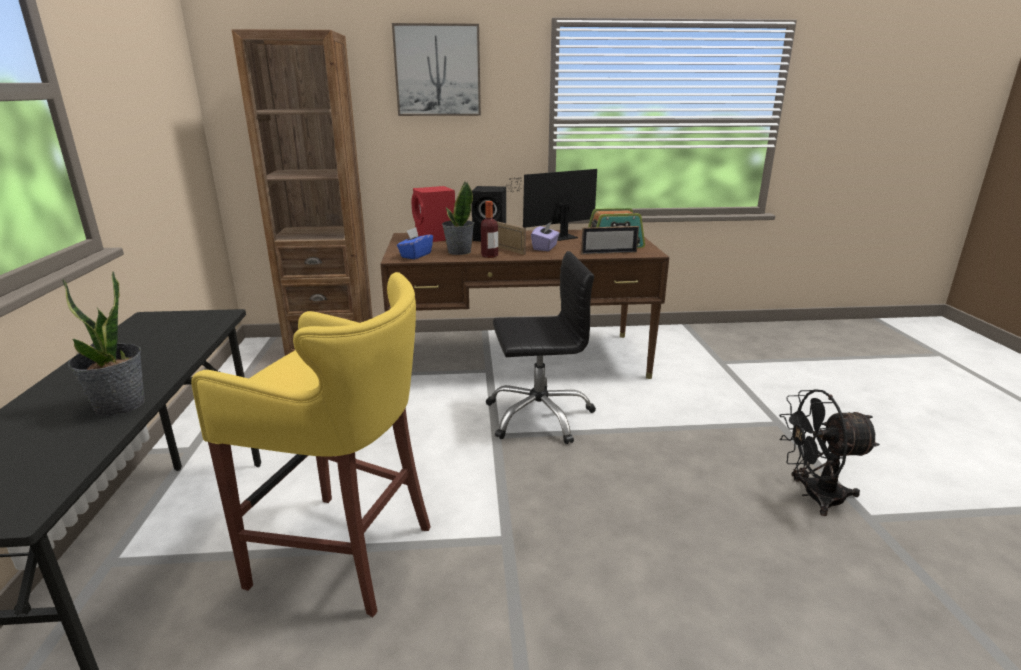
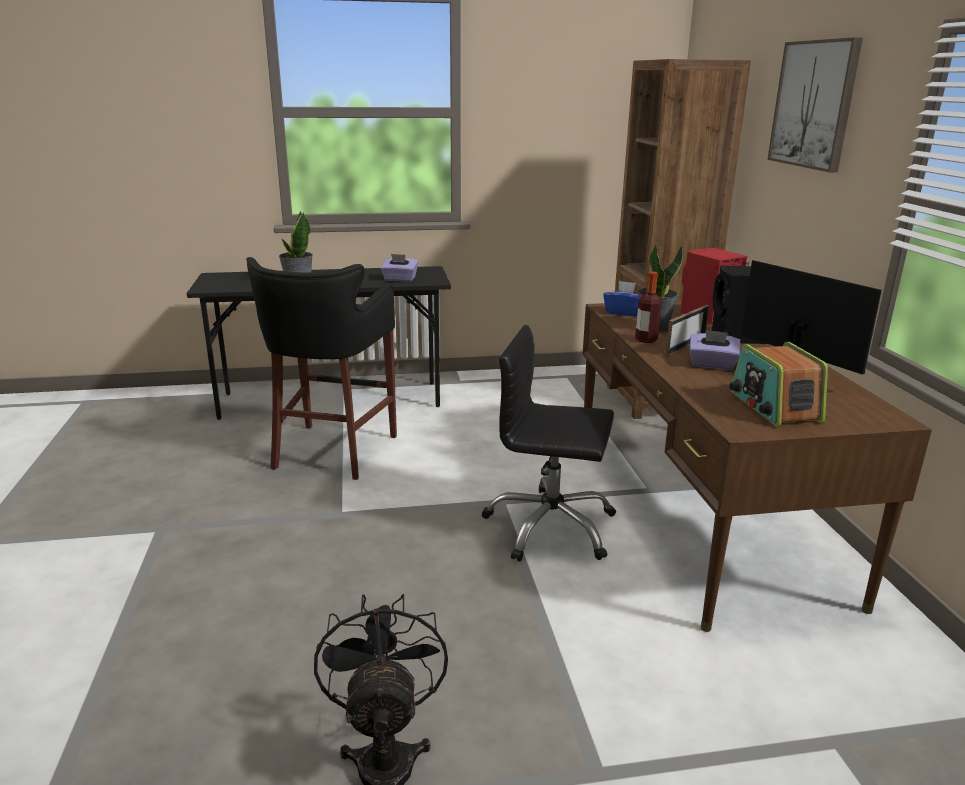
camera: 85 degrees right, 0 degrees up
yellow stool [191,272,431,617] -> black stool [246,257,397,480]
black office chair [486,251,596,444] -> black office chair turned 120 degrees clockwise [481,325,616,562]
picture frame [581,226,639,254] -> none
none -> purple tissue box [381,254,418,282]

